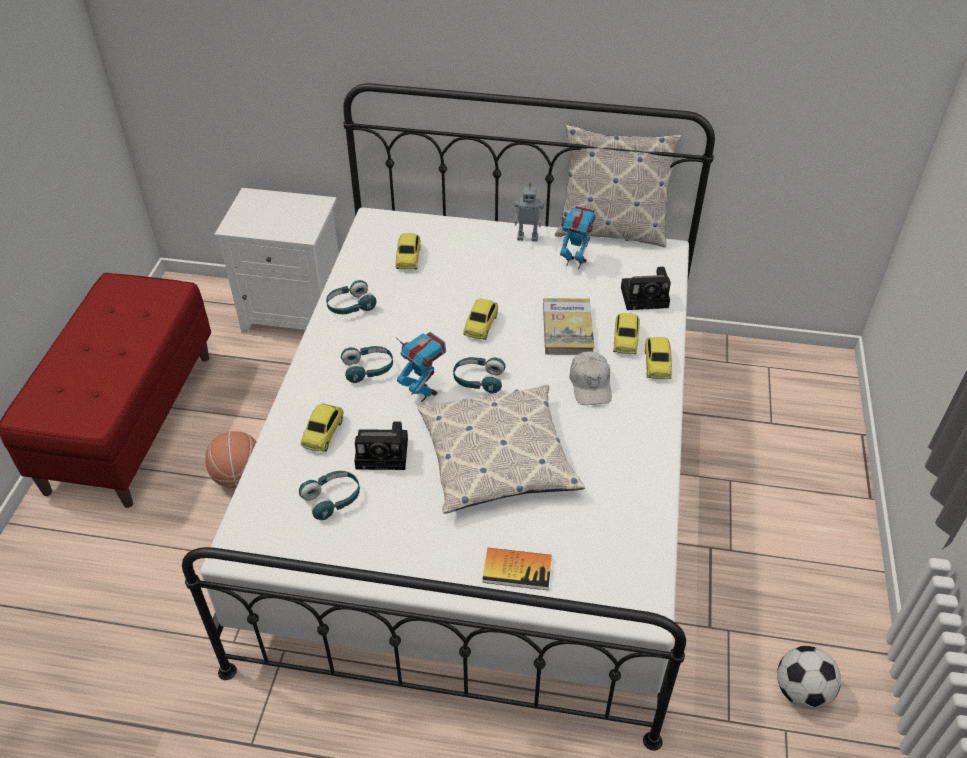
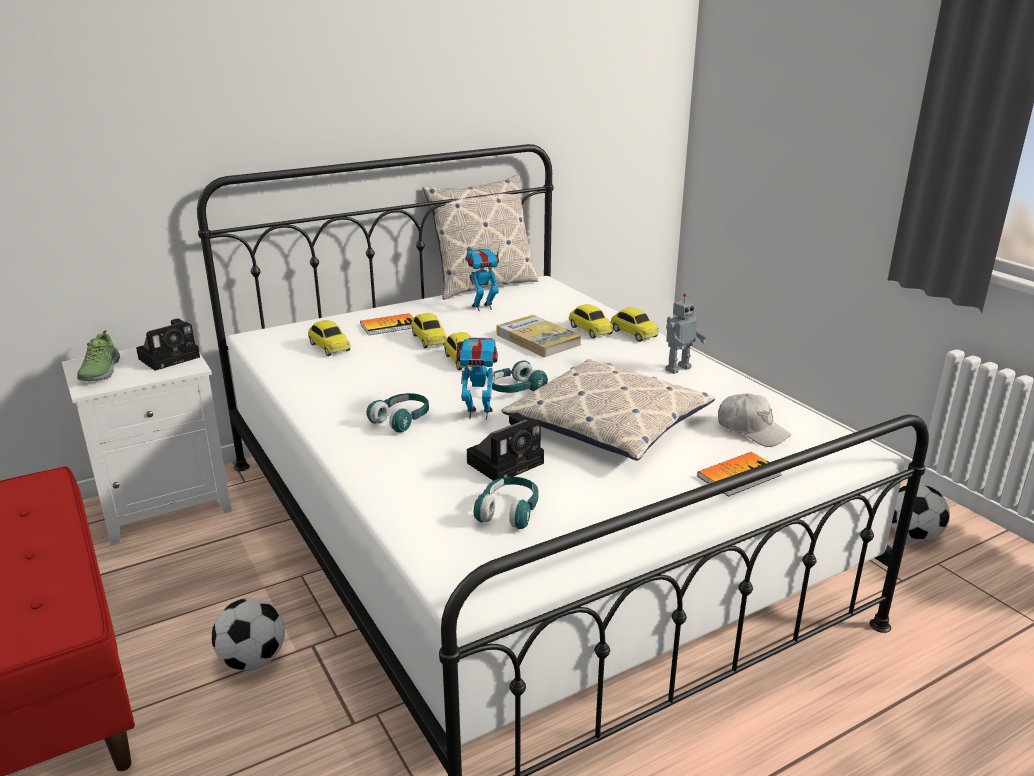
camera: 40 degrees left, 20 degrees down
basketball [205,431,257,488] -> football [212,598,285,671]
toy car [301,403,344,452] -> toy car moved to [411,313,447,348]
turquoise headphones [326,280,376,314] -> none
toy robot [515,183,544,242] -> toy robot moved to [665,293,706,374]
white cap [569,351,612,405] -> white cap moved to [718,393,792,447]
camera [621,267,671,310] -> camera moved to [136,319,200,371]
none -> shoe [77,330,120,381]
none -> book [360,313,414,335]

